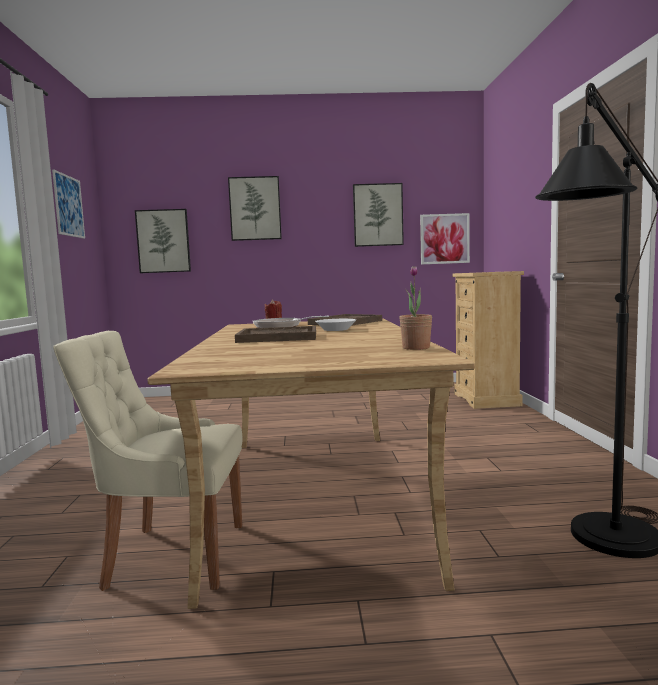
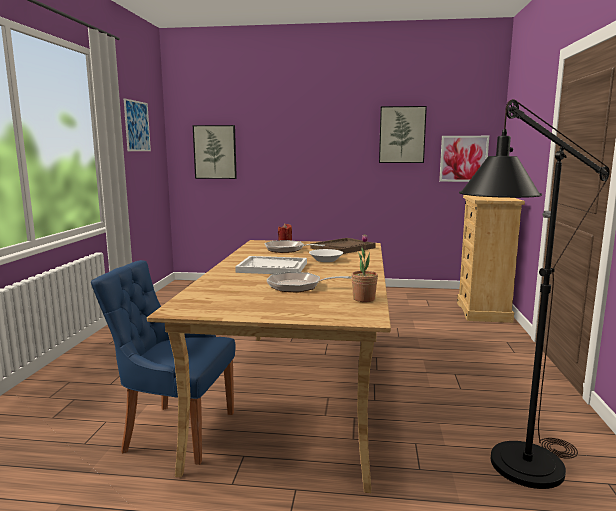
camera: 10 degrees right, 5 degrees up
beige chair [53,331,242,591] -> blue chair [91,260,236,465]
picture [228,176,282,241] -> none
brown tray [235,326,316,343] -> white tray [235,256,307,274]
none -> frying pan [267,272,352,292]

